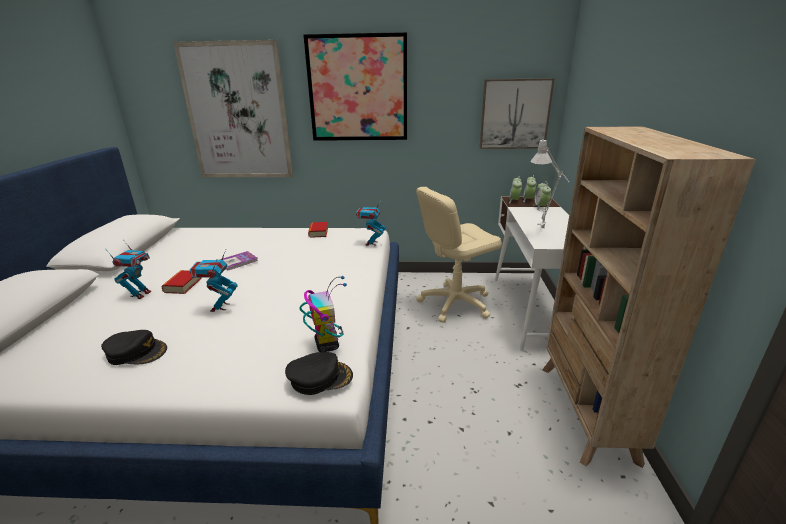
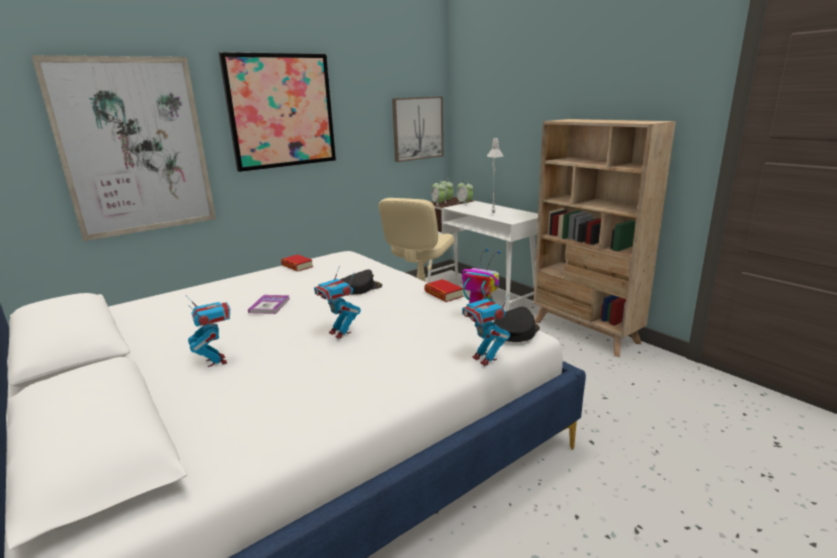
camera: 40 degrees left, 5 degrees down
black cap [101,330,167,365] -> black cap moved to [340,269,382,295]
book [161,270,202,294] -> book moved to [425,279,463,302]
toy robot [356,201,385,246] -> toy robot moved to [462,285,510,366]

